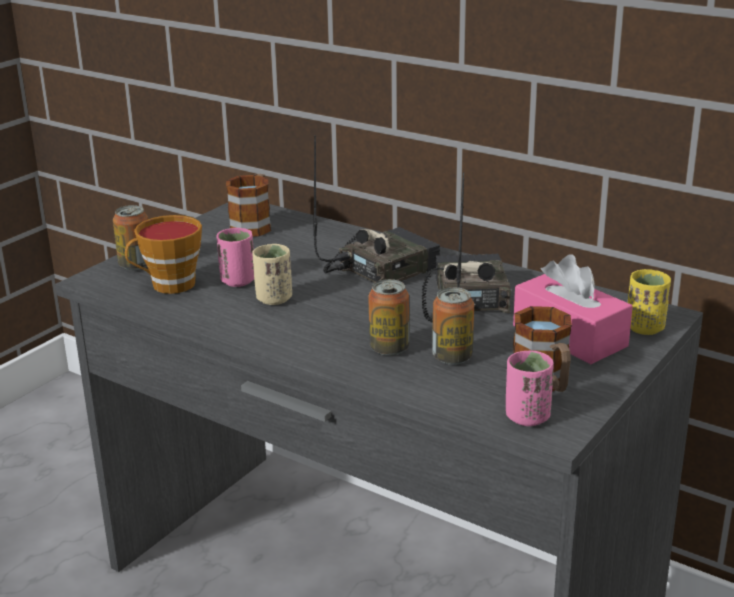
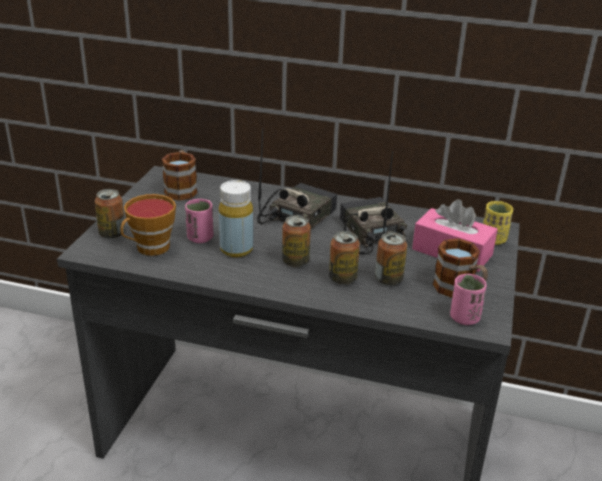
camera: 20 degrees left, 5 degrees up
beige cup [252,244,292,305] -> yellow bottle [219,180,253,258]
none -> can [282,215,311,267]

